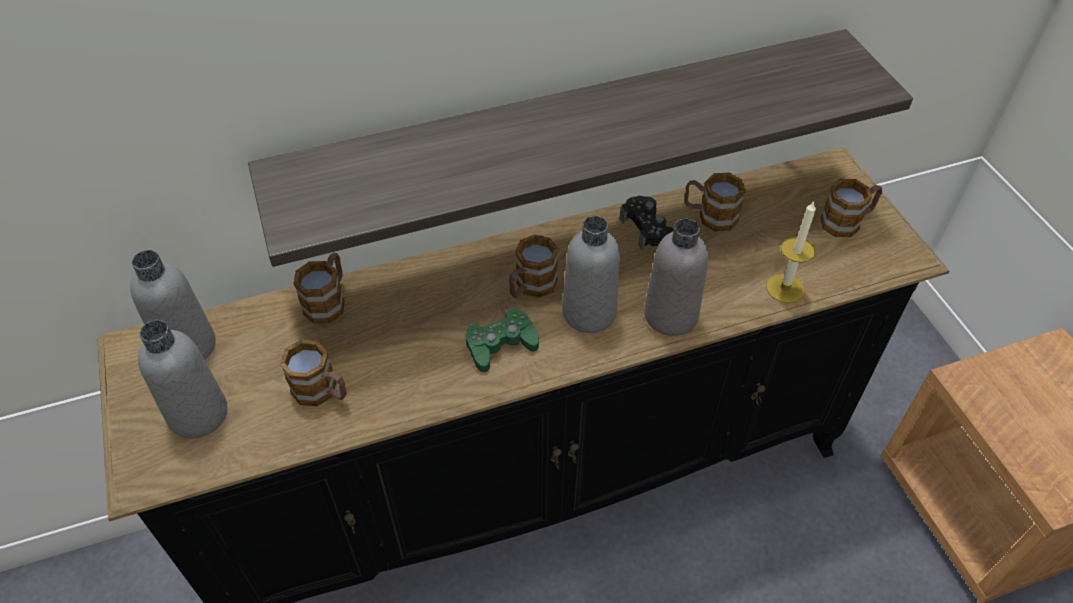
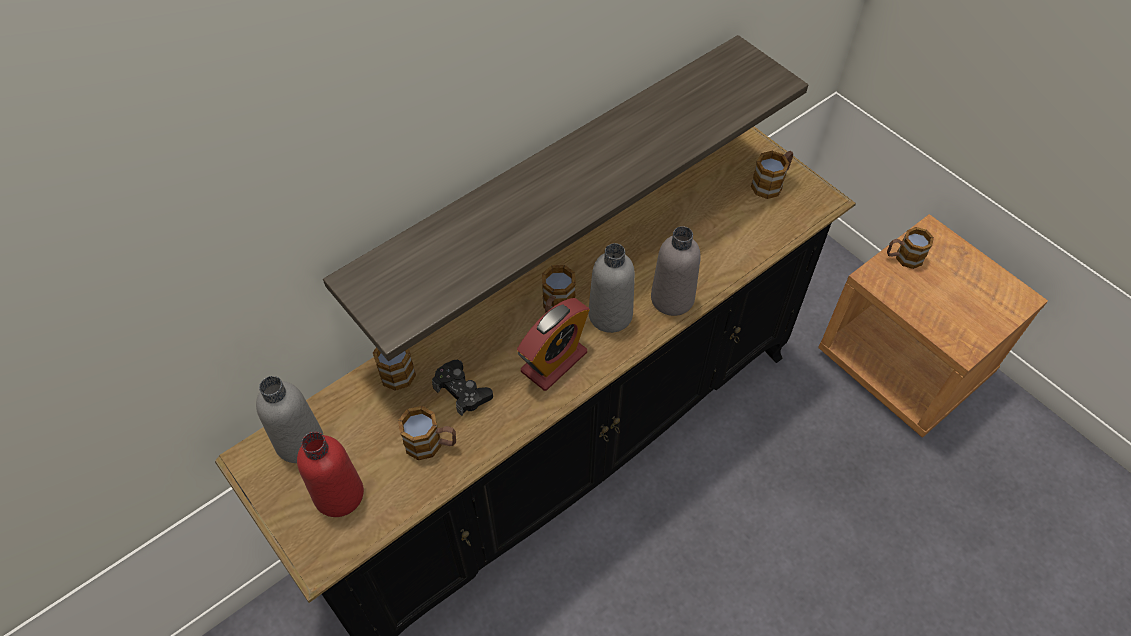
camera: 20 degrees left, 5 degrees up
grey bottle [138,320,227,439] -> red bottle [297,432,364,517]
green game controller [465,307,539,372] -> alarm clock [517,298,589,391]
black game controller [619,196,674,250] -> black game controller moved to [432,360,493,416]
mug [685,172,746,231] -> mug moved to [887,227,934,269]
candle [766,201,816,303] -> none

